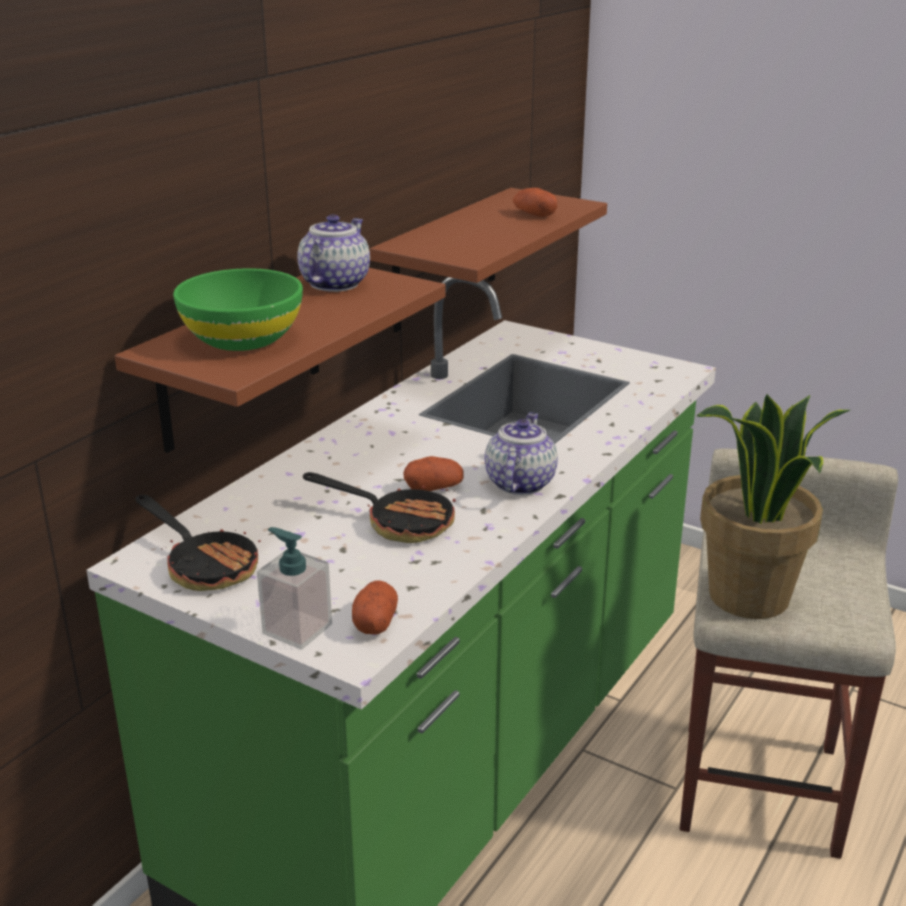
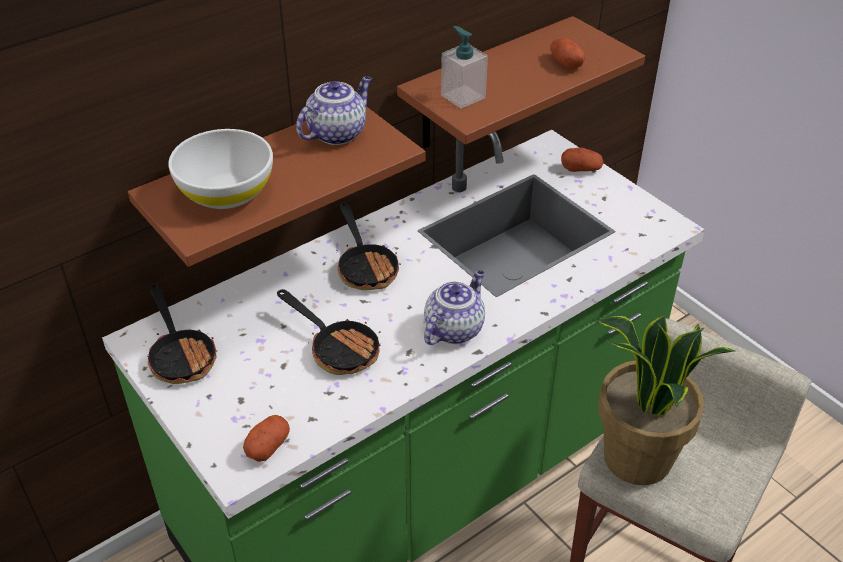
camera: 20 degrees right, 15 degrees up
green bowl [173,268,303,351] -> white bowl [168,129,273,209]
soap dispenser [257,527,332,650] -> soap dispenser moved to [441,26,488,109]
potato [403,456,463,491] -> potato moved to [561,148,604,172]
none -> frying pan [336,202,401,290]

